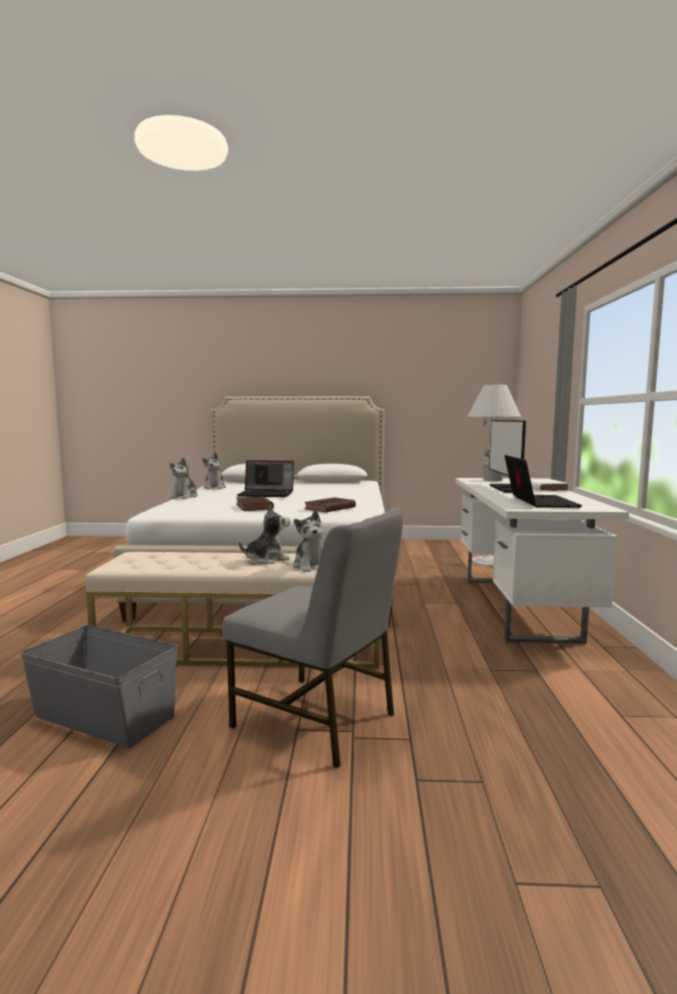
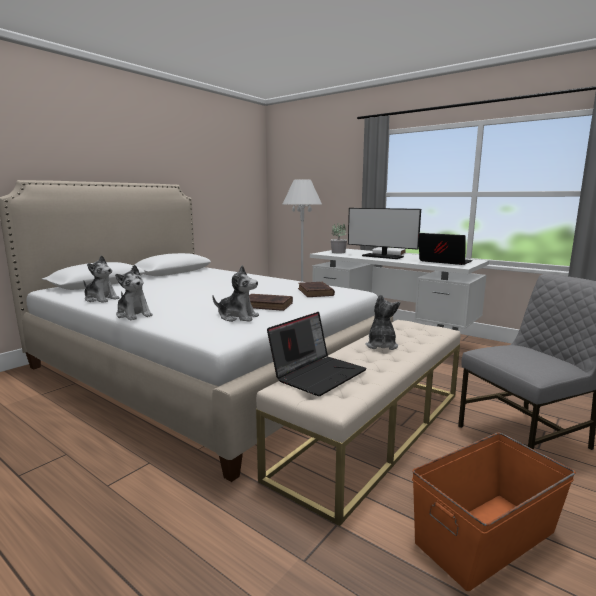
camera: 55 degrees left, 5 degrees up
grey storage box [20,625,178,748] -> orange storage box [412,433,576,591]
laptop [237,460,294,497] -> laptop moved to [267,312,367,396]
plush toy [293,510,323,573] -> plush toy moved to [213,265,259,322]

